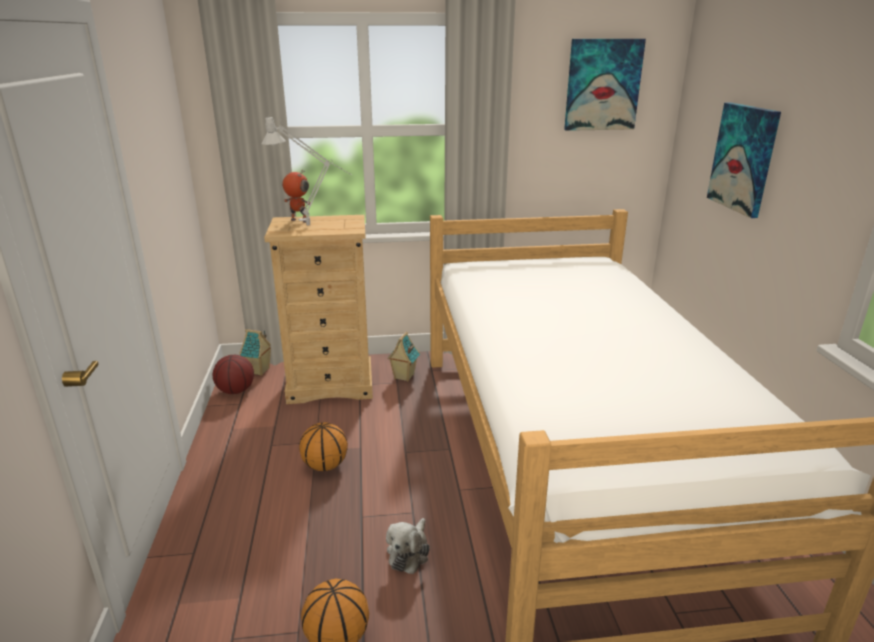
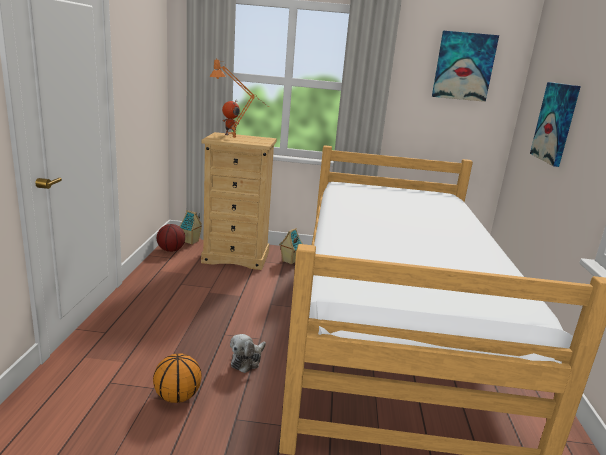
camera: 10 degrees right, 5 degrees down
grey table lamp [262,116,352,226] -> orange table lamp [209,60,268,138]
basketball [299,422,348,471] -> none

